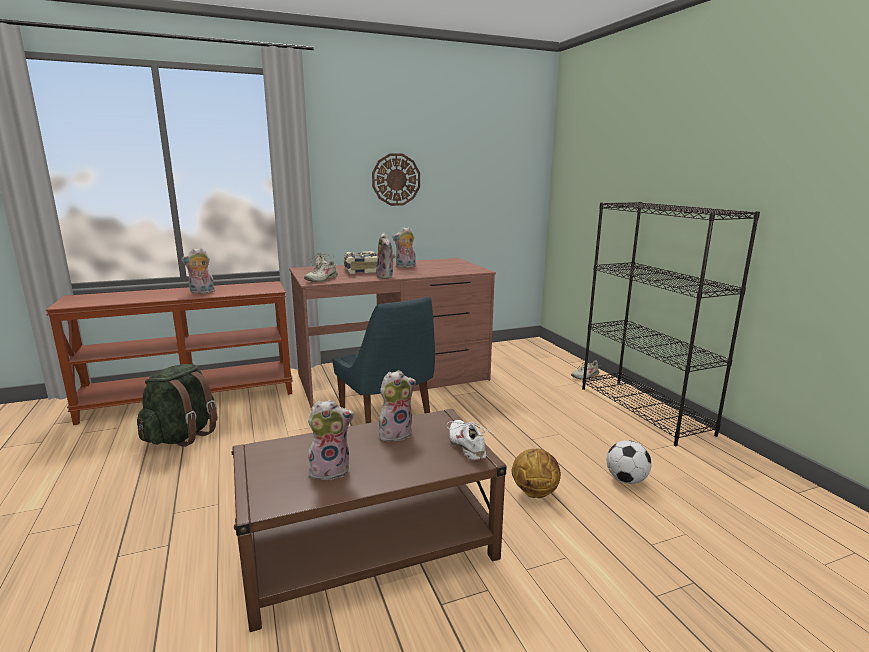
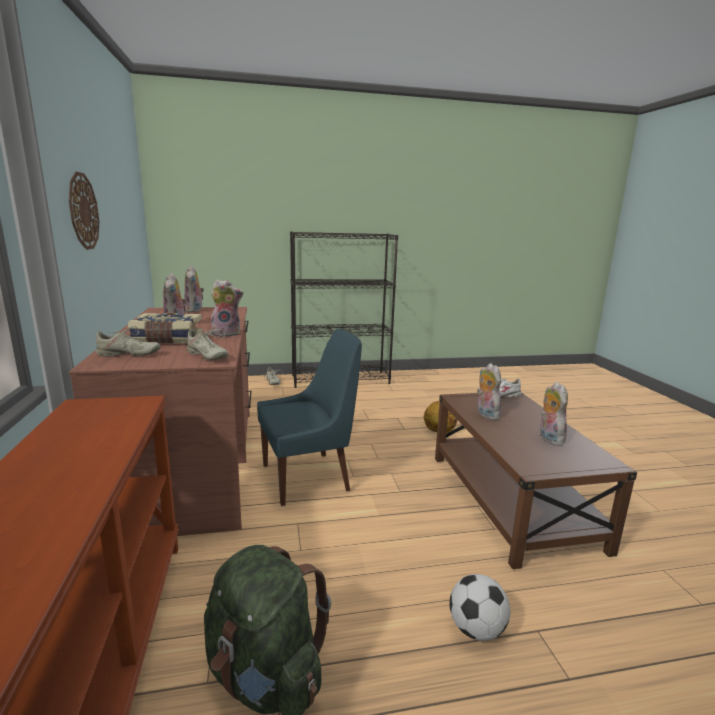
camera: 80 degrees left, 0 degrees up
plush toy [181,248,215,294] -> plush toy moved to [184,266,204,313]
football [607,440,652,484] -> football moved to [450,574,510,641]

